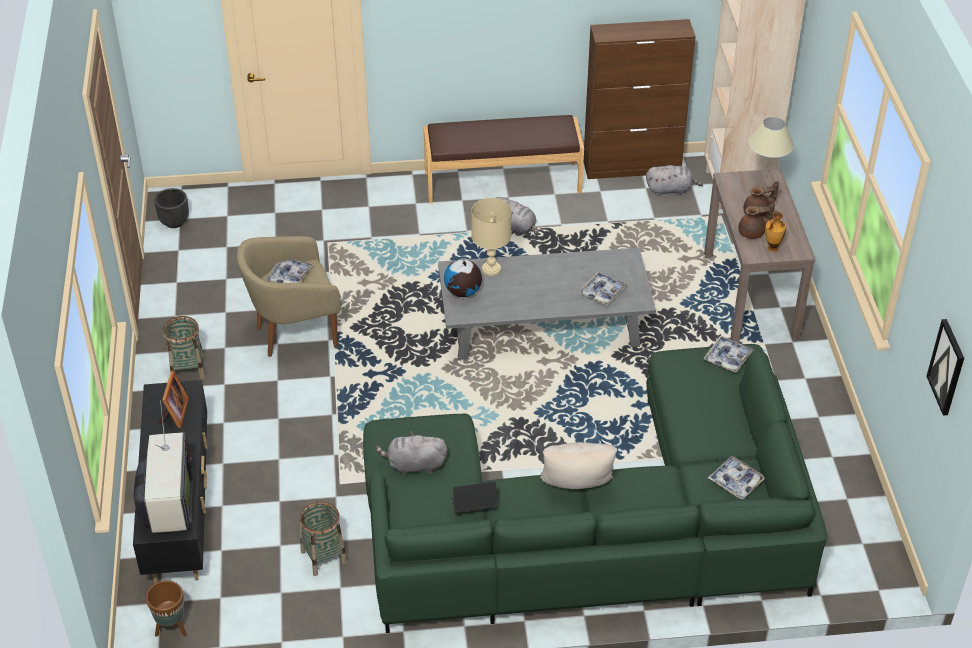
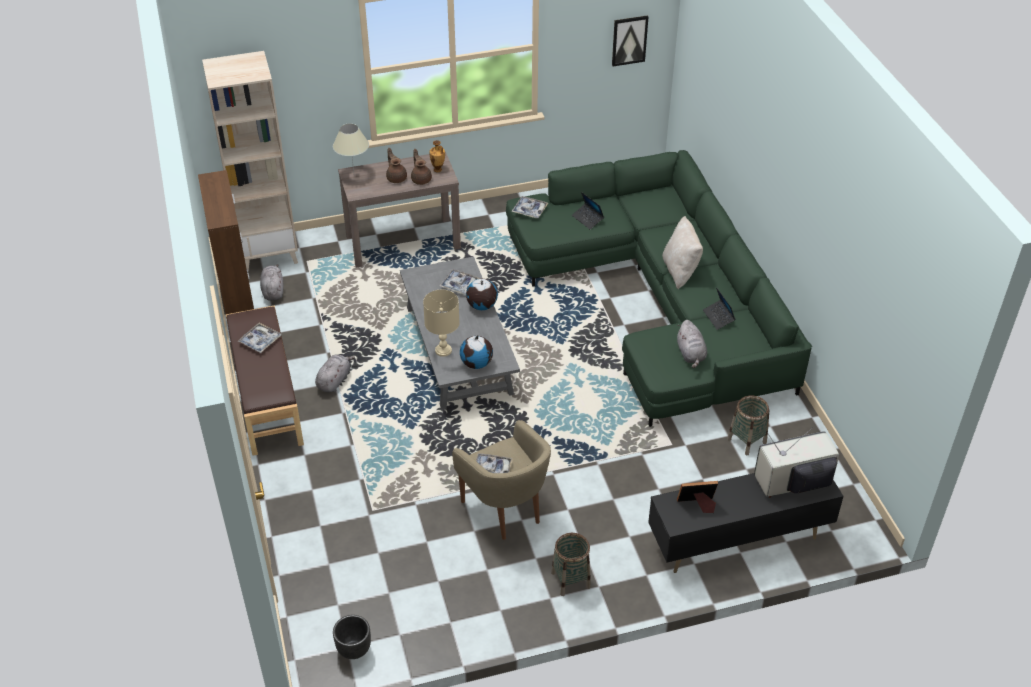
camera: 100 degrees left, 0 degrees up
brown planter [146,580,187,637] -> none
tray [708,456,765,499] -> tray moved to [238,323,281,353]
none -> globe [466,279,498,310]
none -> laptop [572,192,604,229]

